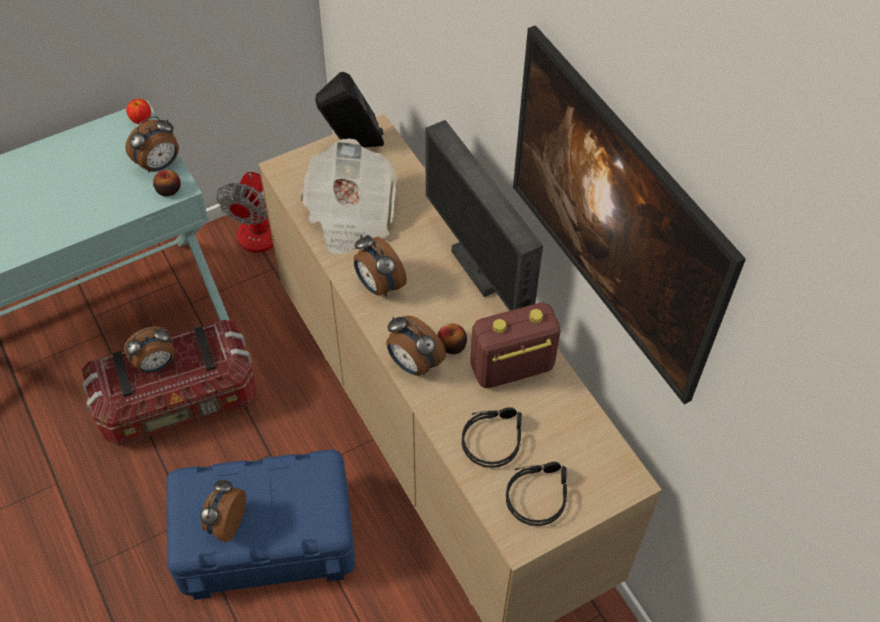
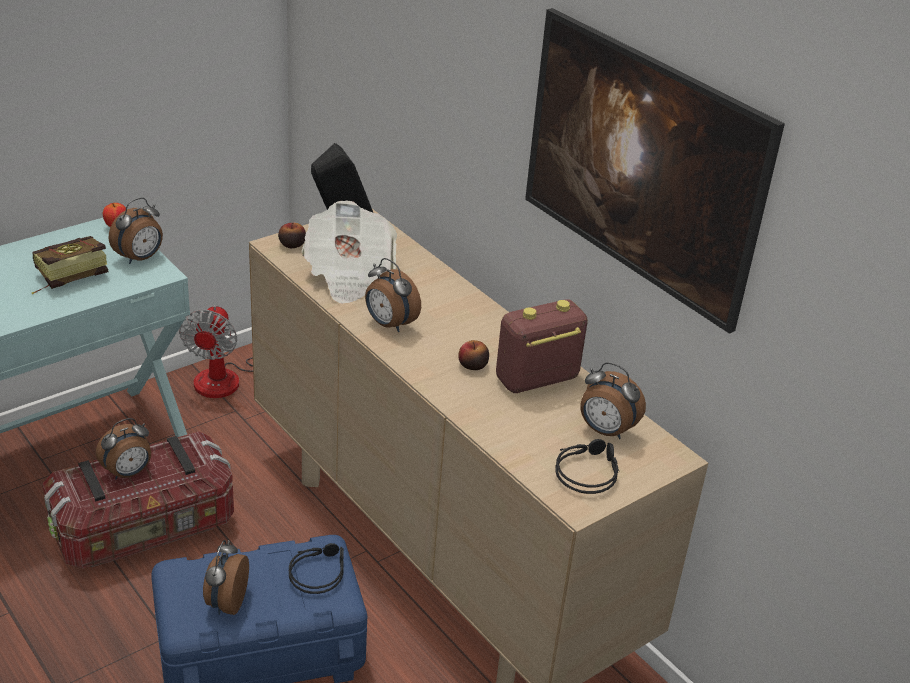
camera: 10 degrees left, 20 degrees down
apple [153,170,181,196] -> apple moved to [278,222,306,248]
alarm clock [386,316,446,376] -> alarm clock moved to [580,362,646,439]
monitor [425,120,543,311] -> none
black headphones [462,407,522,468] -> black headphones moved to [289,543,344,594]
none -> book [32,236,108,294]

